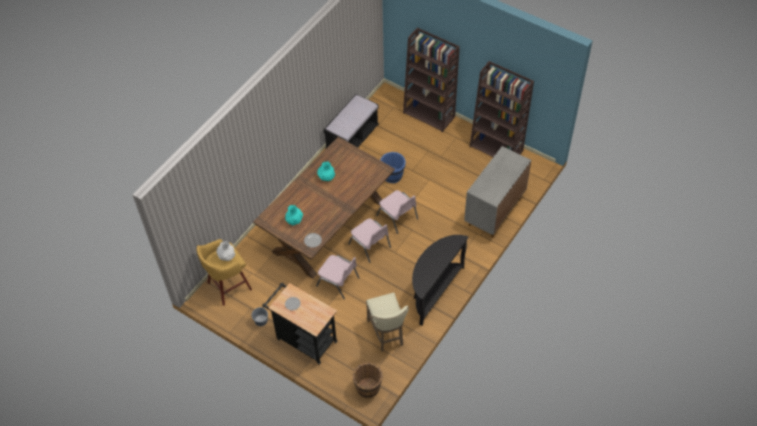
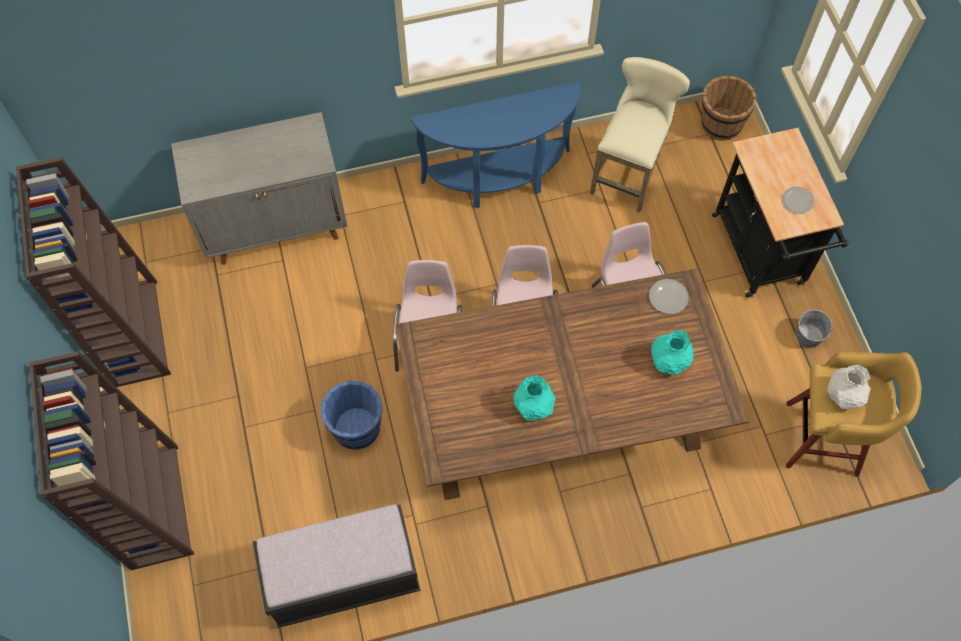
camera: 140 degrees left, 10 degrees up
black console table [412,235,468,326] -> blue console table [410,81,581,208]

